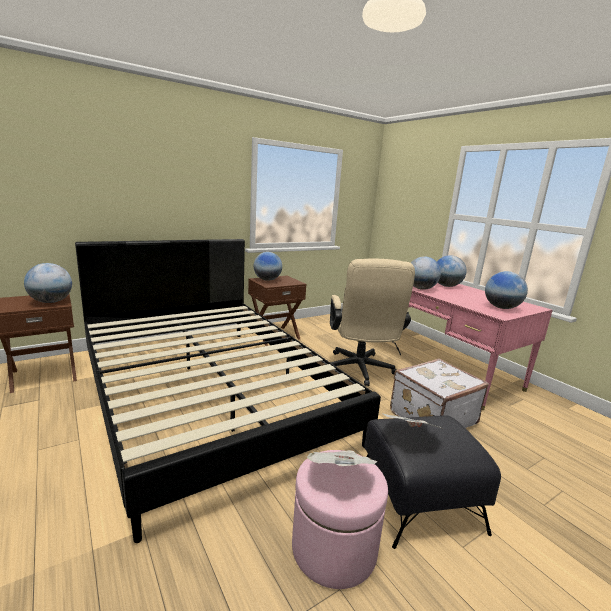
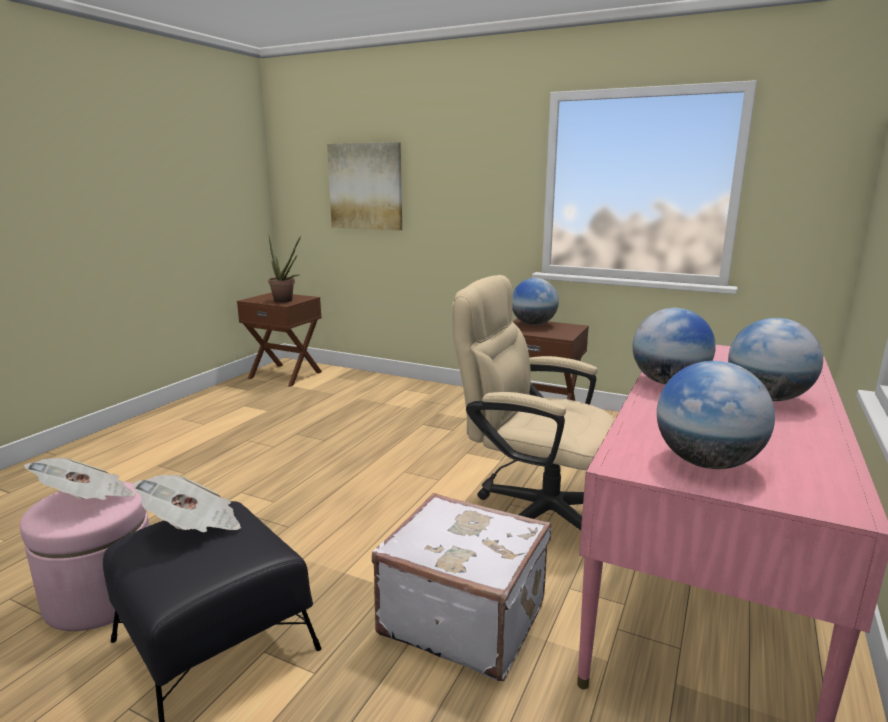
camera: 60 degrees right, 0 degrees up
globe [24,263,72,303] -> potted plant [268,236,301,303]
black bed [75,239,381,543] -> none
beige office chair [330,259,415,386] -> beige office chair turned 60 degrees clockwise [452,275,614,530]
none -> picture [327,142,402,230]

